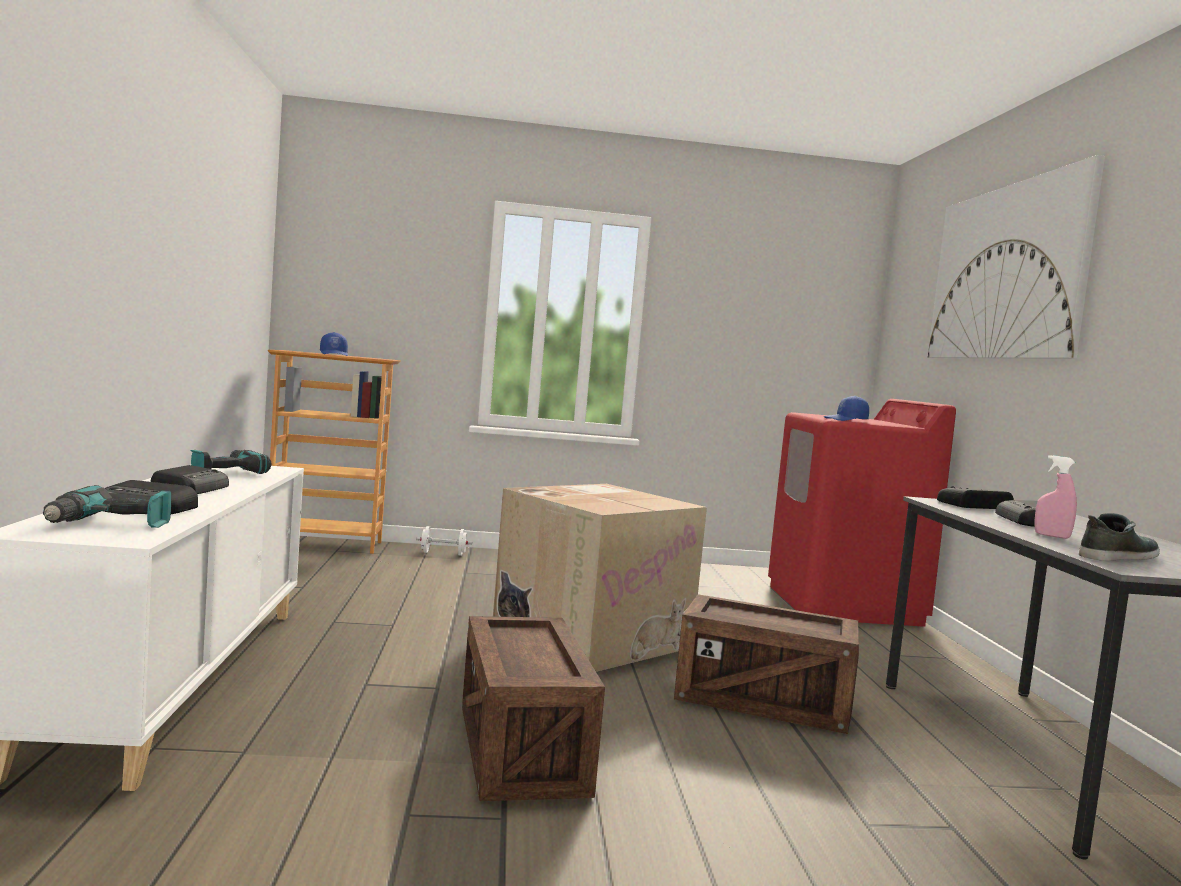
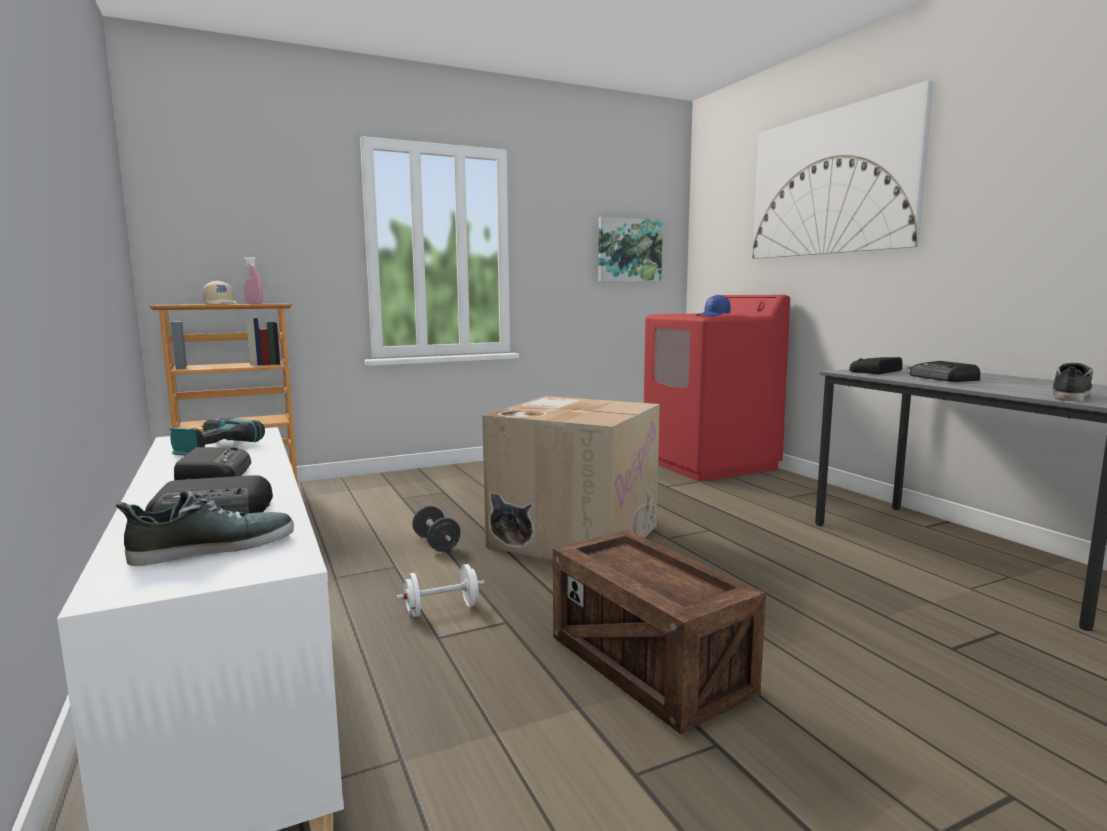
camera: 20 degrees left, 5 degrees up
power drill [43,485,172,528] -> shoe [116,491,294,566]
blue cap [320,332,348,356] -> beige cap [203,280,238,304]
white dumbbell [416,526,472,556] -> white dumbbell moved to [396,564,485,617]
crate [674,594,859,734] -> none
pink spray bottle [1034,455,1077,539] -> pink spray bottle moved to [243,257,263,304]
none -> black dumbbell [412,506,461,552]
none -> picture [598,217,663,282]

